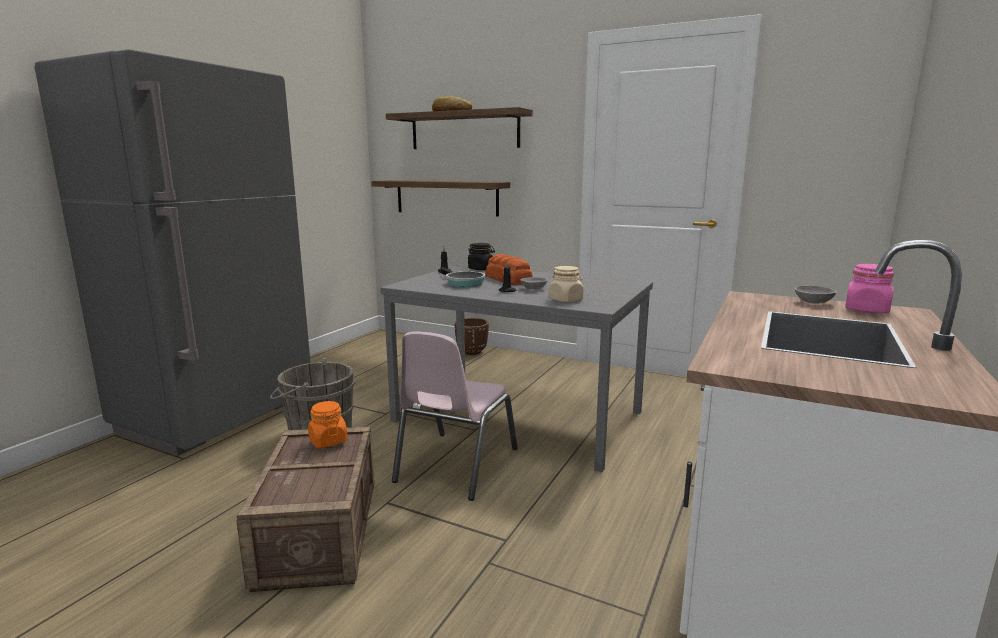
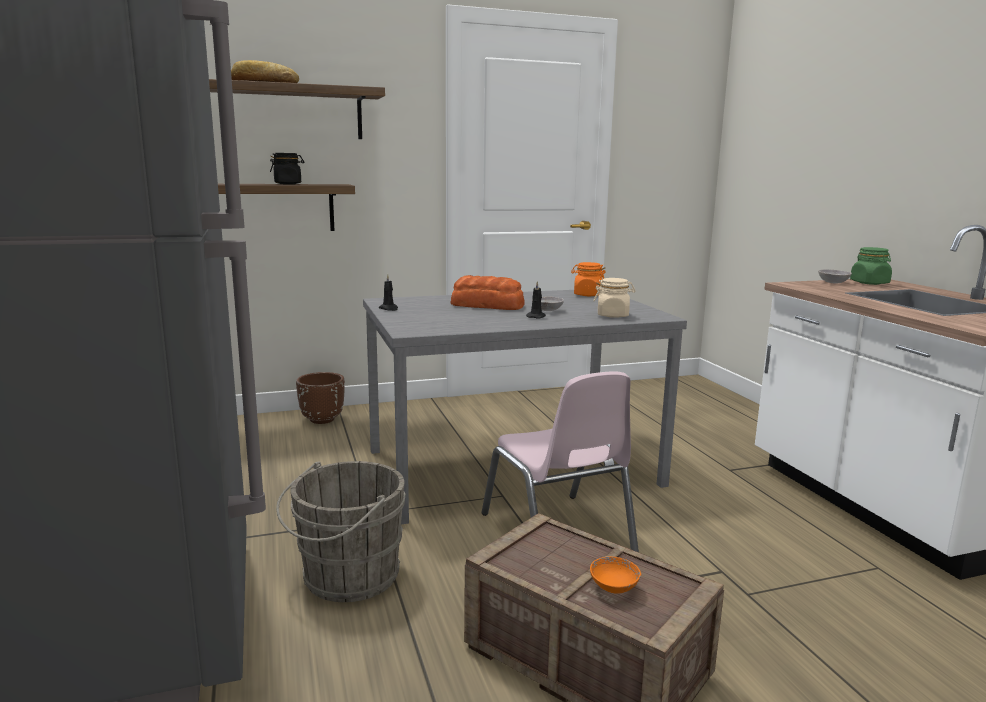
camera: 45 degrees left, 0 degrees up
orange jar [308,401,348,448] -> orange jar moved to [571,262,606,296]
frying pan [441,267,486,287] -> none
black jar [468,243,495,270] -> black jar moved to [270,153,304,184]
pink jar [845,264,894,313] -> green jar [850,247,892,285]
none -> orange bowl [590,557,641,594]

